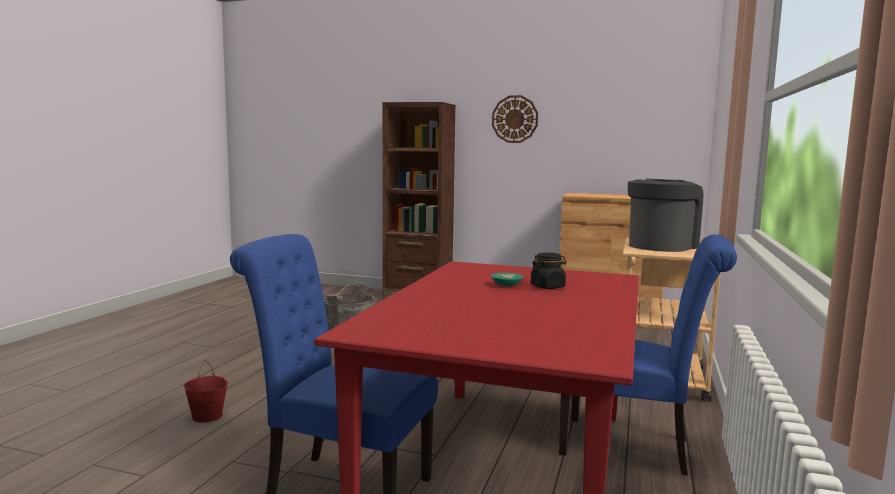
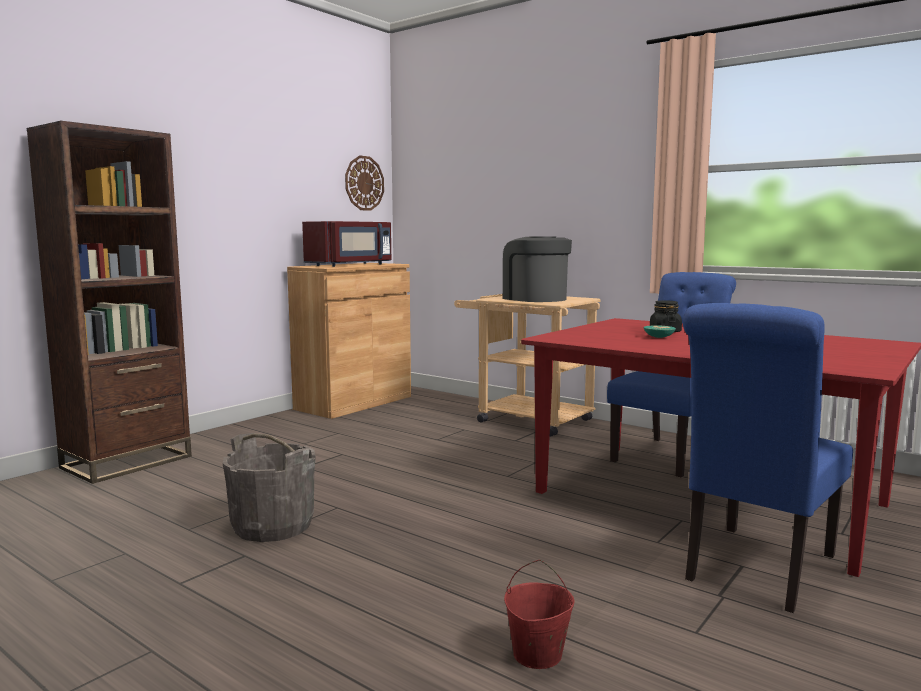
camera: 70 degrees left, 0 degrees up
wall clock [492,95,538,143] -> wall clock moved to [345,155,384,211]
none -> red microwave [302,221,391,267]

